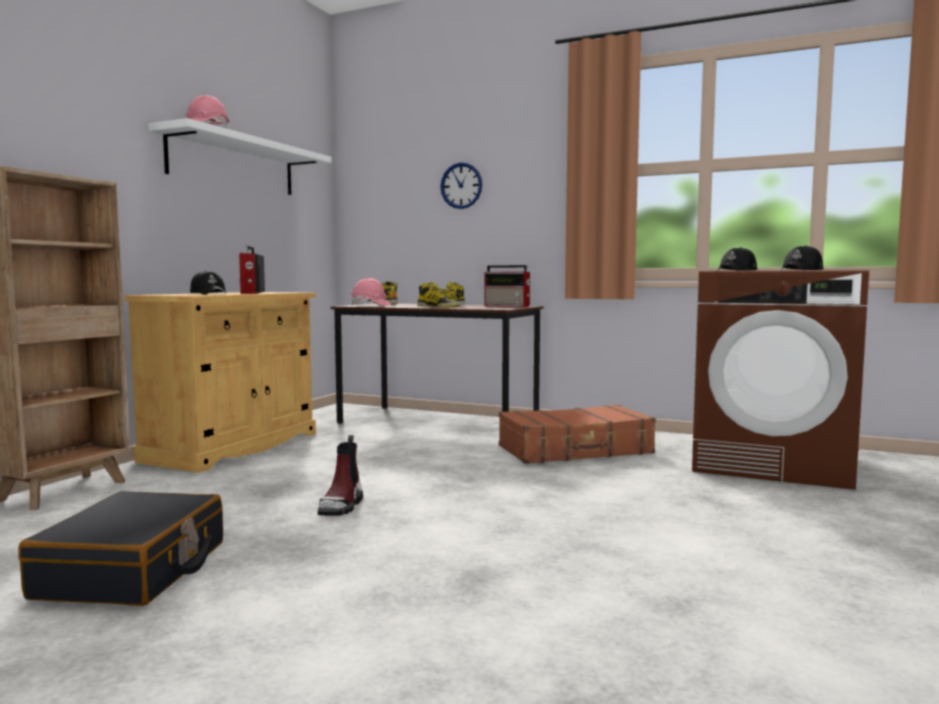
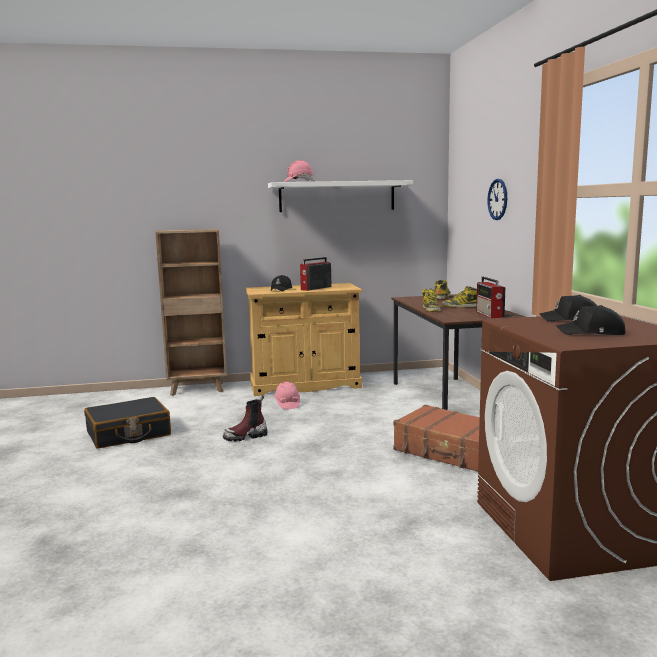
camera: 55 degrees right, 5 degrees up
pink hard hat [351,278,391,306] -> pink hard hat moved to [274,382,300,409]

